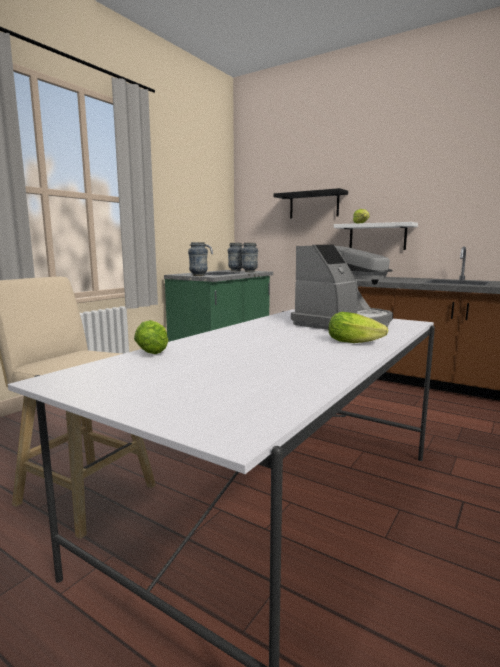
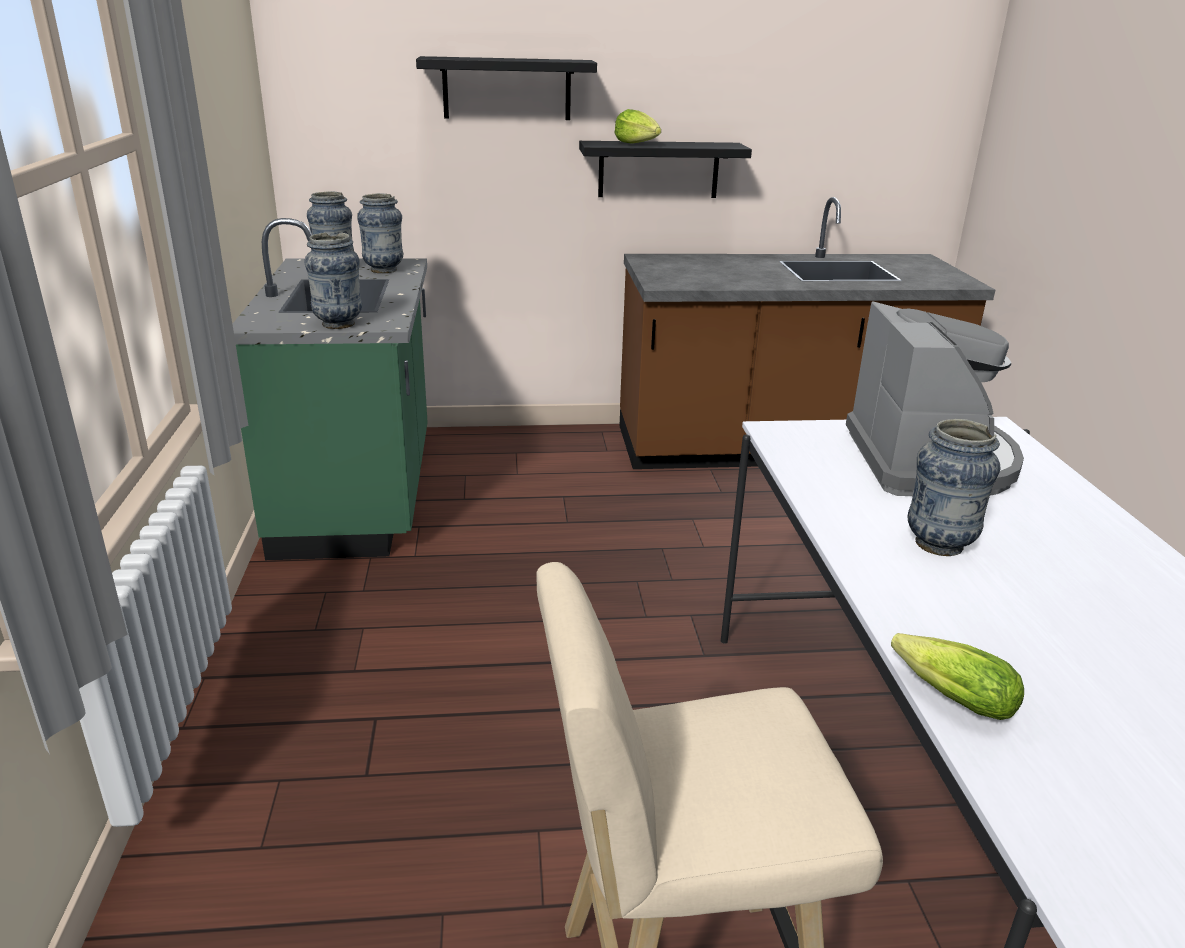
camera: 40 degrees left, 15 degrees up
lettuce [328,312,388,343] -> none
white shelf [334,222,418,250] -> black shelf [579,141,752,198]
none -> vase [907,419,1001,556]

